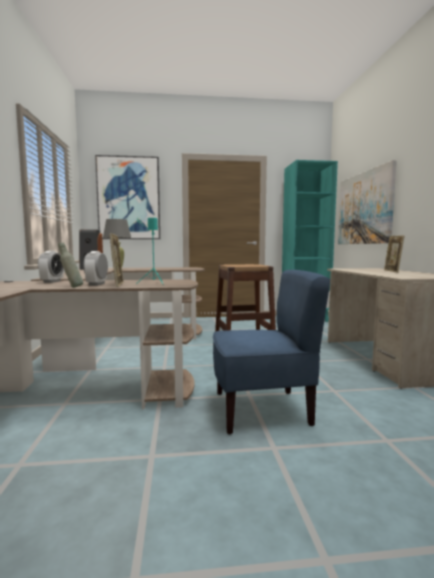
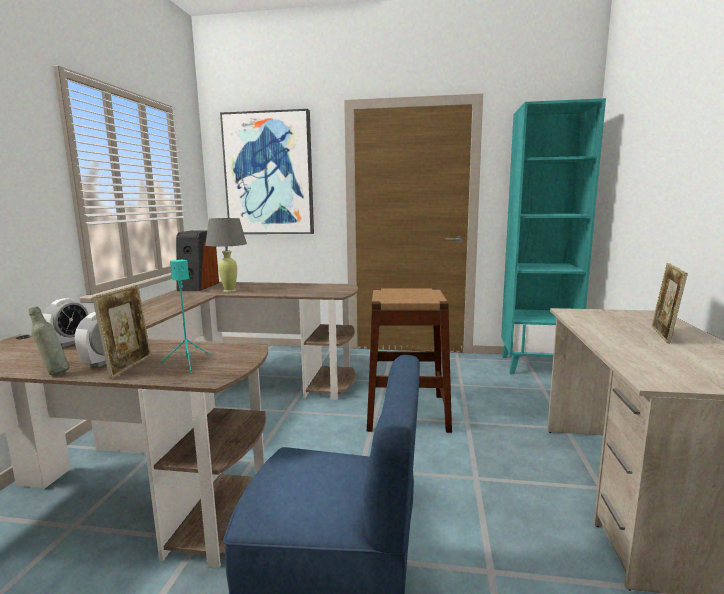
camera: 15 degrees right, 5 degrees up
picture [338,160,397,244] -> none

